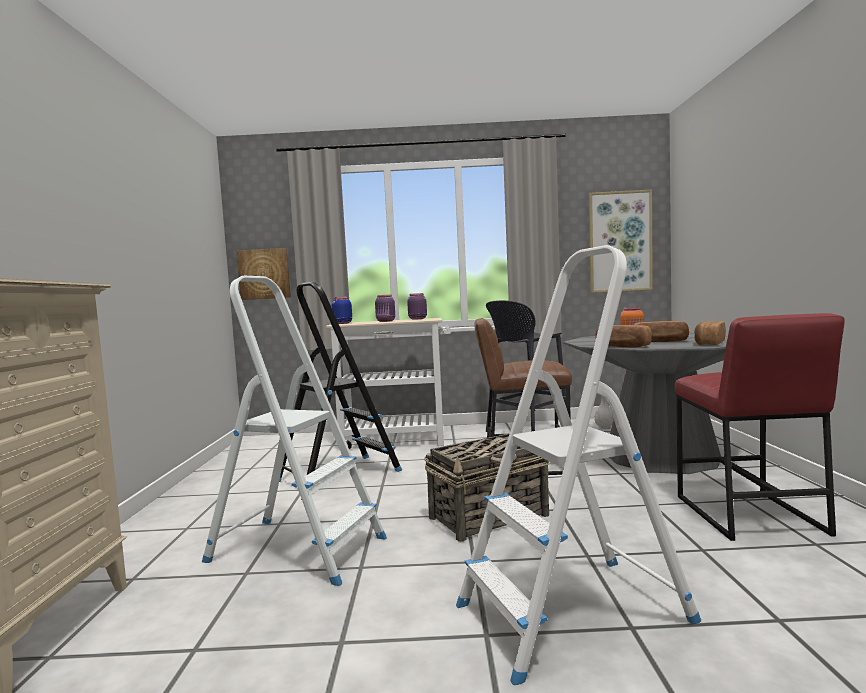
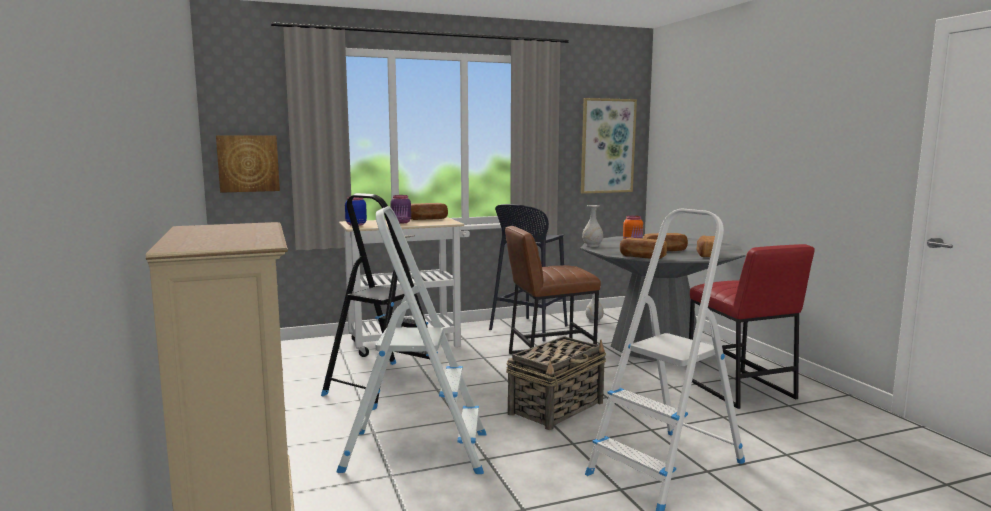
camera: 20 degrees left, 5 degrees up
purple jar [407,293,427,320] -> bread [411,203,448,220]
none -> white vase [582,205,603,247]

